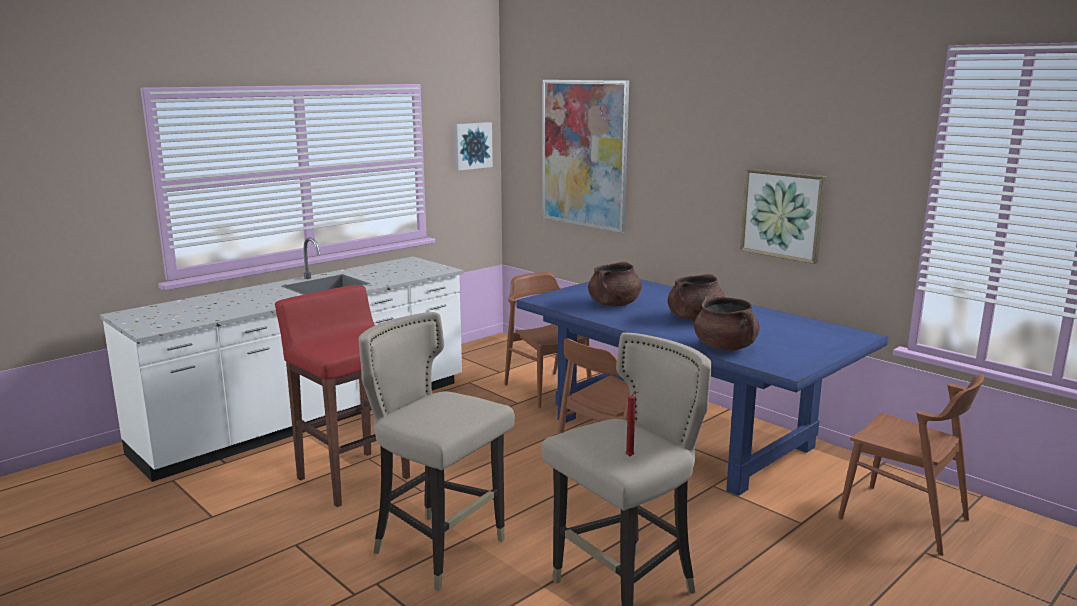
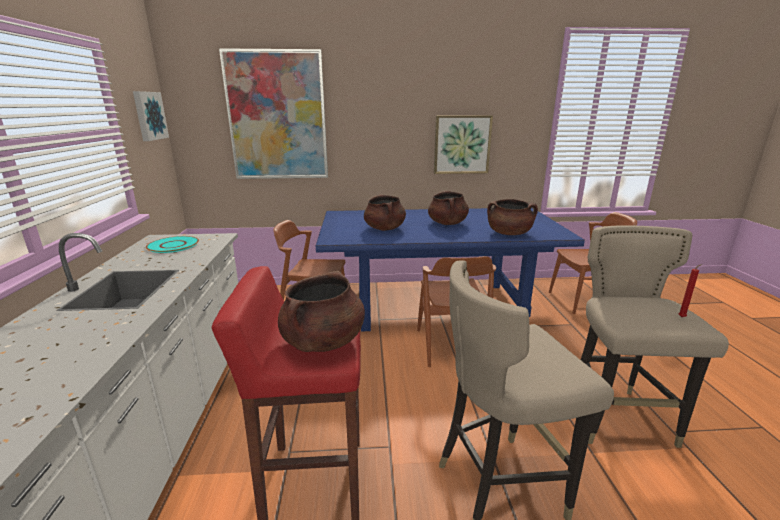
camera: 50 degrees left, 5 degrees up
none -> turquoise plate [146,236,199,253]
none -> brown cooking pot [278,271,365,352]

